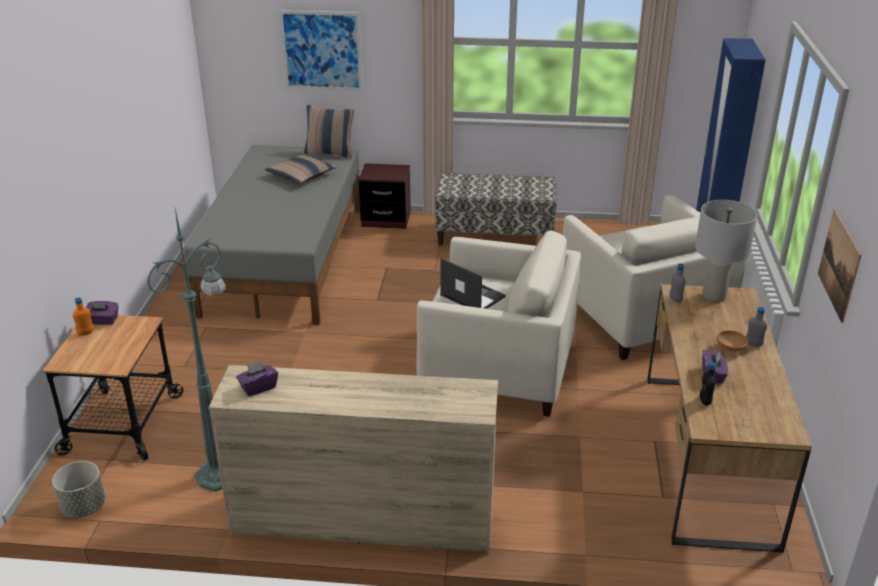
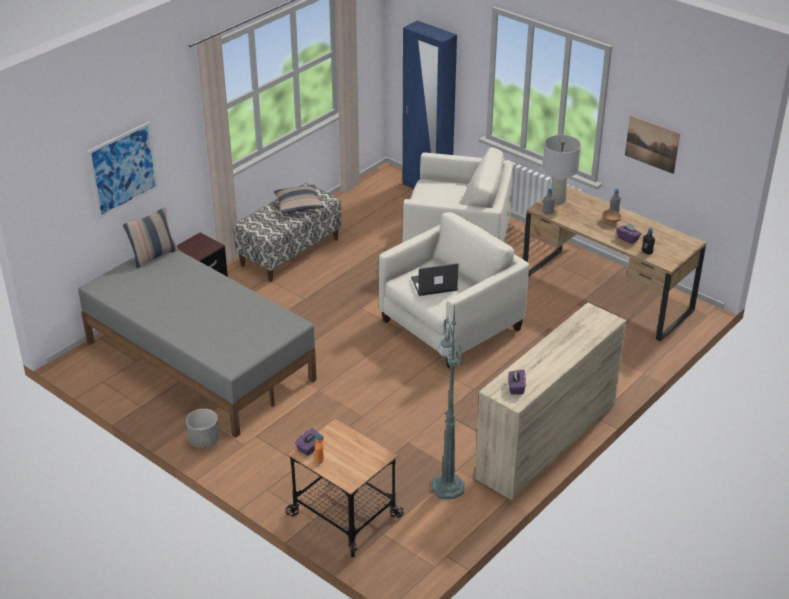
camera: 55 degrees left, 5 degrees up
grey planter [52,461,105,518] -> grey planter moved to [186,409,220,448]
pillow [265,153,337,184] -> pillow moved to [273,184,324,213]

